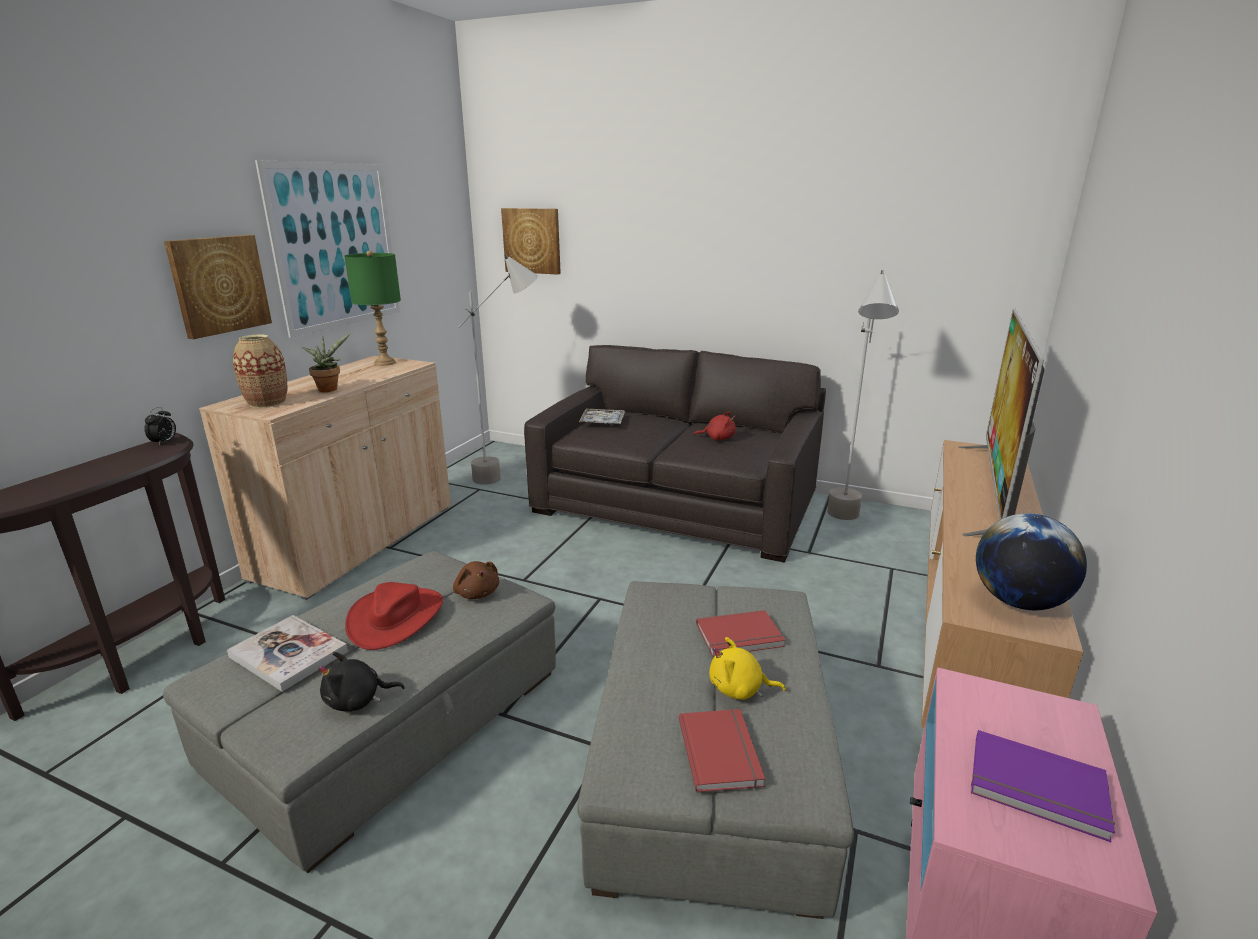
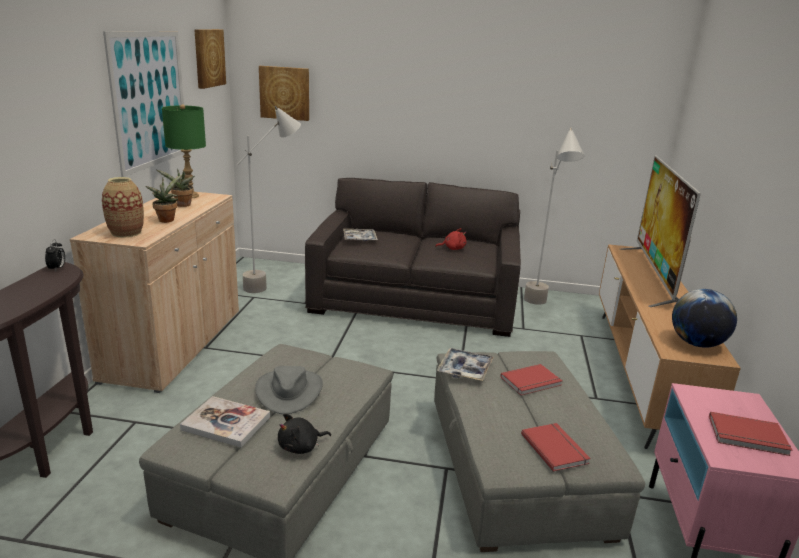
camera: 15 degrees left, 0 degrees up
picture [164,235,272,339] -> picture moved to [194,29,226,89]
red hat [345,582,443,650] -> grey hat [255,366,323,414]
brown plush toy [453,561,499,599] -> none
yellow plush toy [709,637,786,700] -> none
purple book [971,730,1115,842] -> red book [709,412,792,456]
none -> potted plant [157,168,195,207]
none -> tray [437,348,494,381]

